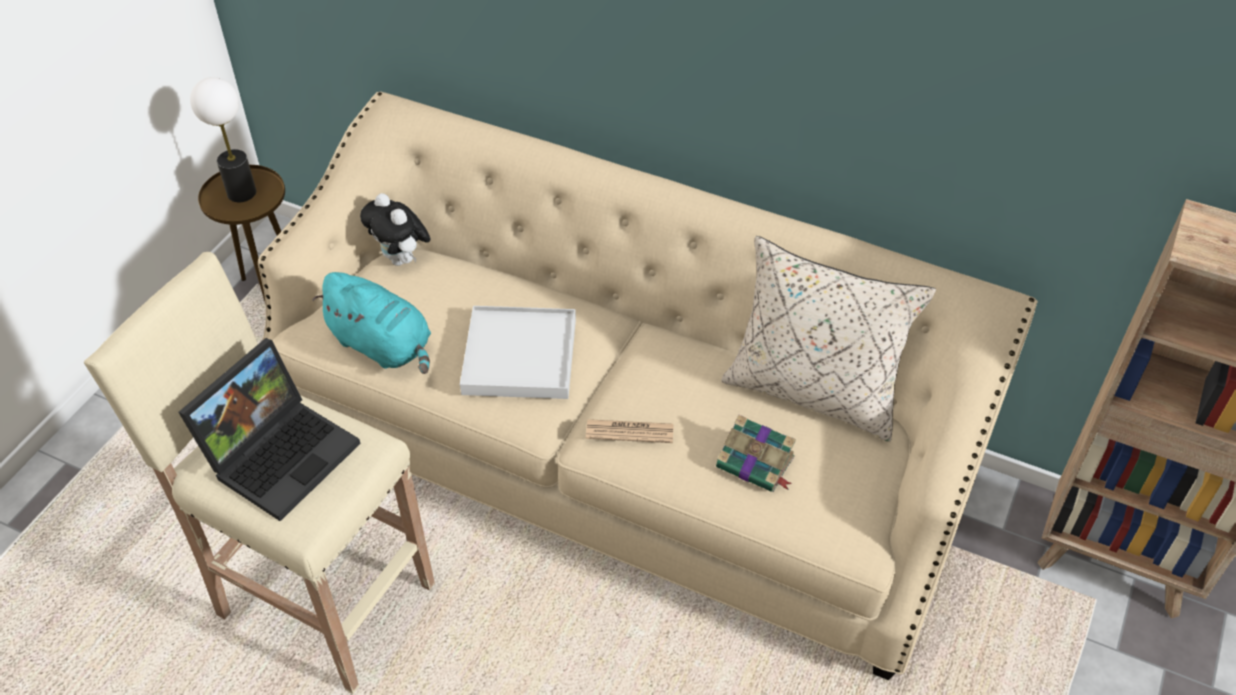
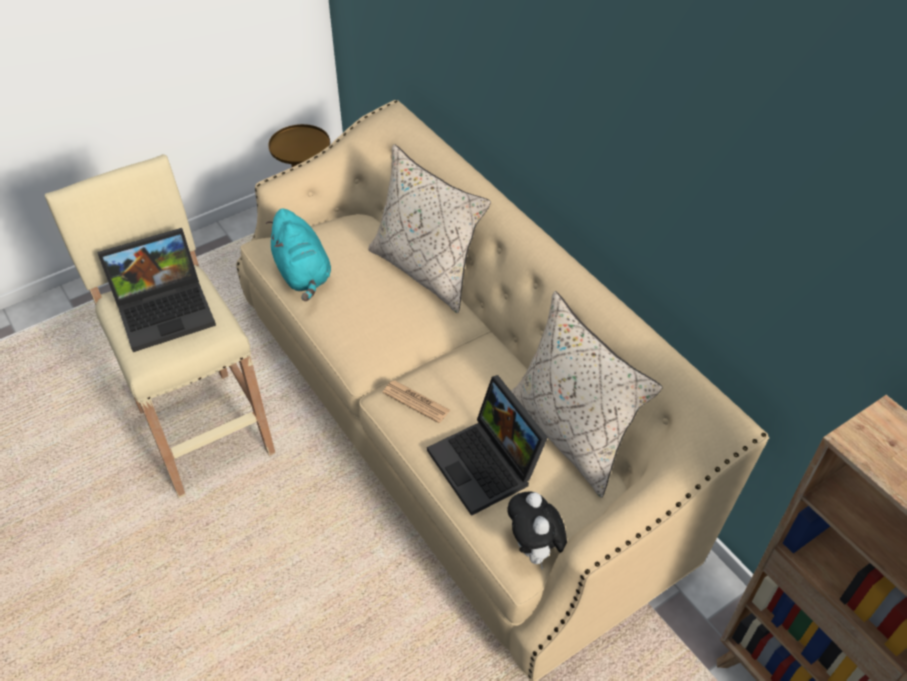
camera: 30 degrees right, 0 degrees up
table lamp [190,77,256,202] -> none
plush toy [360,193,431,266] -> plush toy moved to [508,492,567,570]
white tray [460,306,576,399] -> none
book [716,415,796,492] -> laptop [427,375,548,516]
none -> beige pillow [368,144,491,313]

